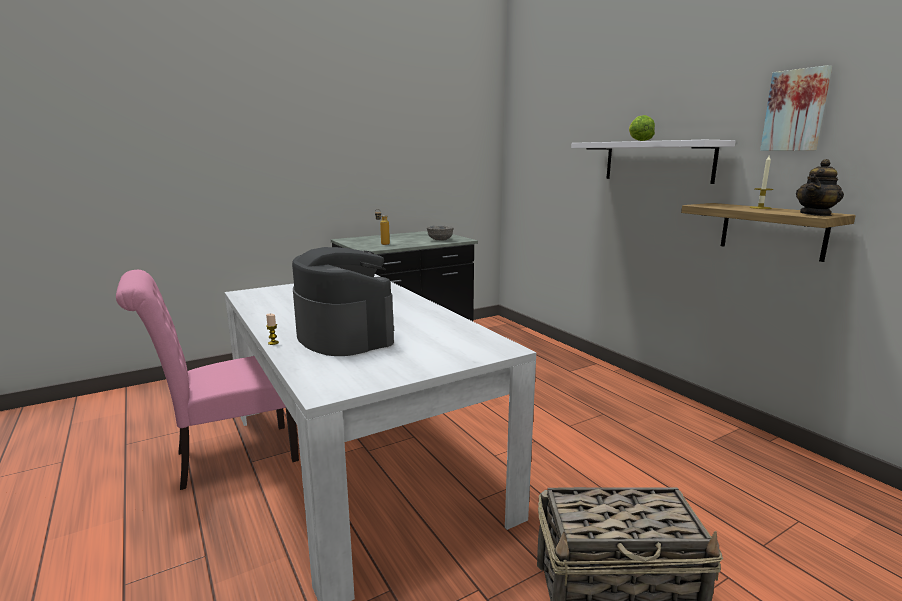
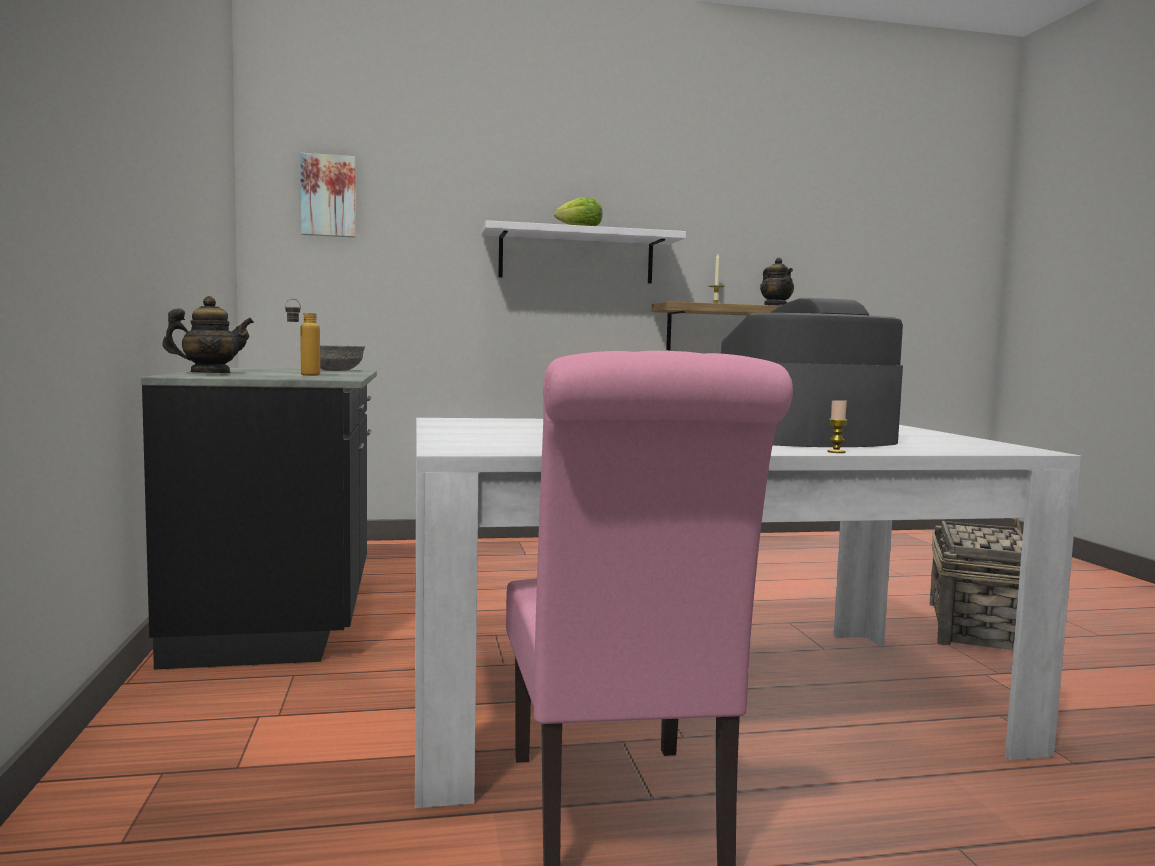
camera: 70 degrees left, 10 degrees down
picture [760,65,832,151] -> picture moved to [300,153,356,238]
none -> teapot [162,296,254,373]

